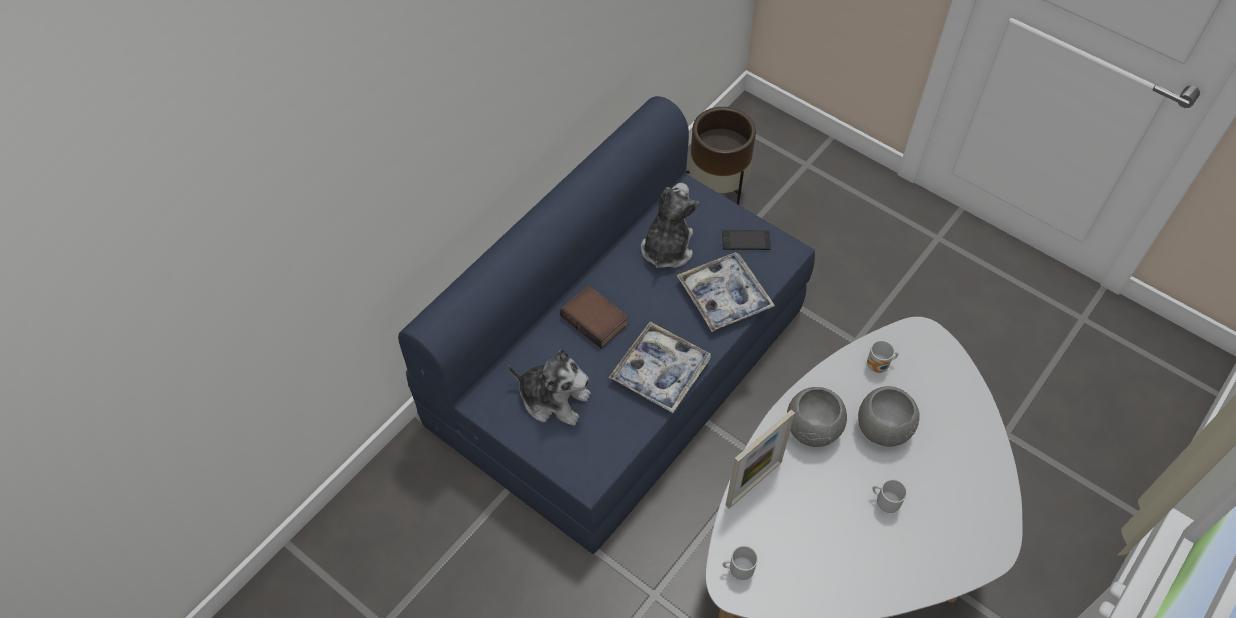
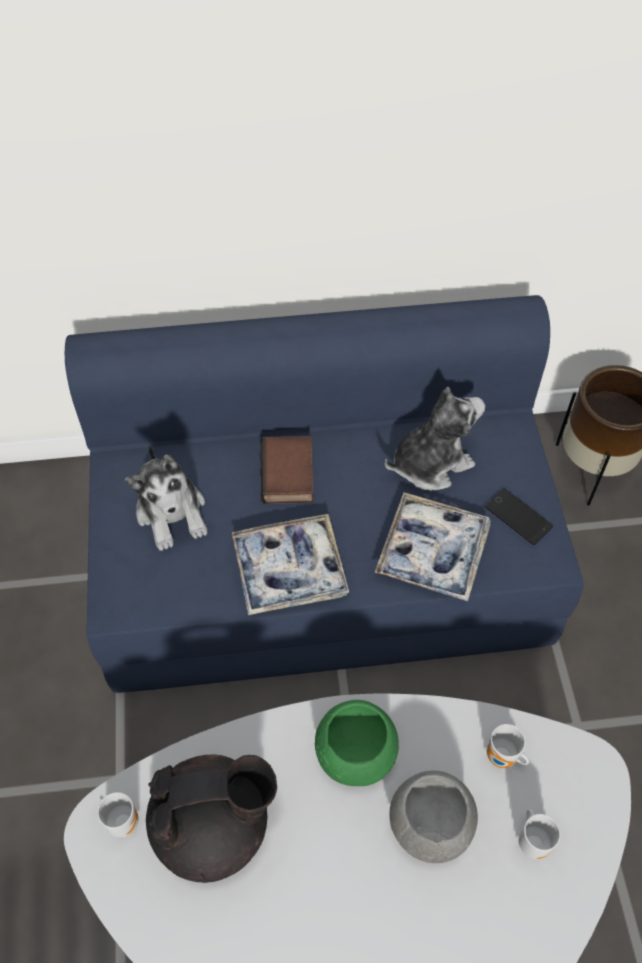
camera: 45 degrees right, 0 degrees up
picture frame [726,409,795,508] -> none
grey bowl [787,387,847,447] -> green bowl [315,700,399,786]
mug [872,479,907,513] -> mug moved to [519,809,561,860]
none -> black teapot [146,754,277,883]

